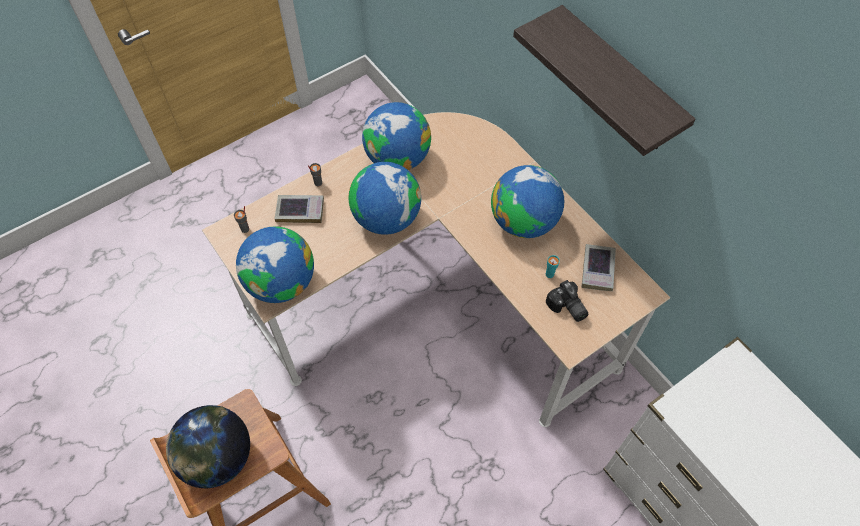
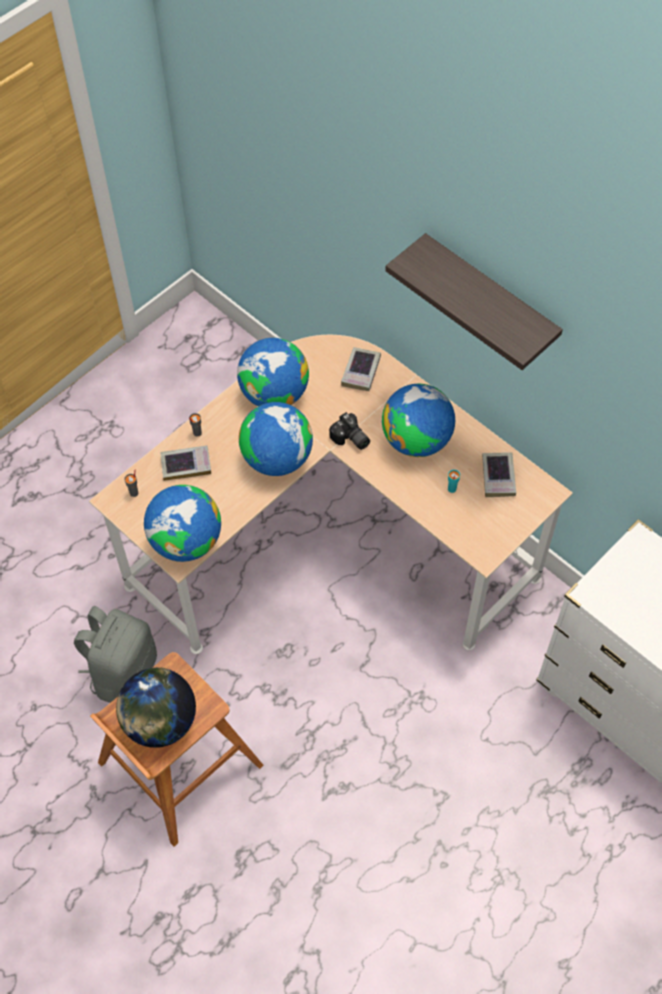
camera: 10 degrees left, 0 degrees up
camera [546,280,589,322] -> camera moved to [329,413,370,450]
none -> grey backpack [74,606,157,703]
none -> book [341,347,381,391]

